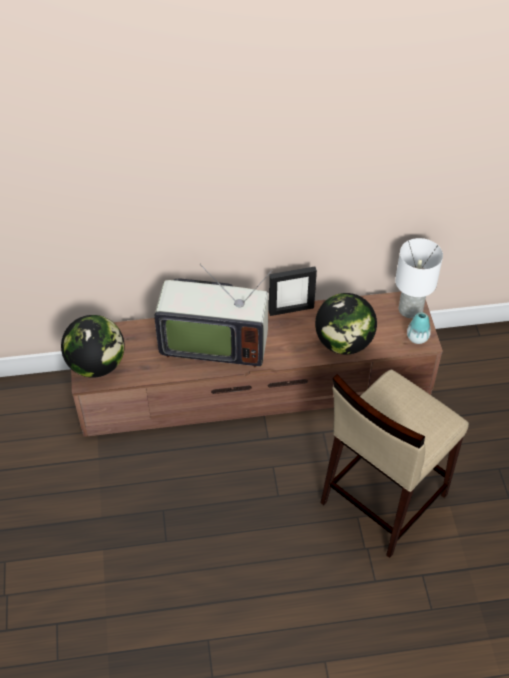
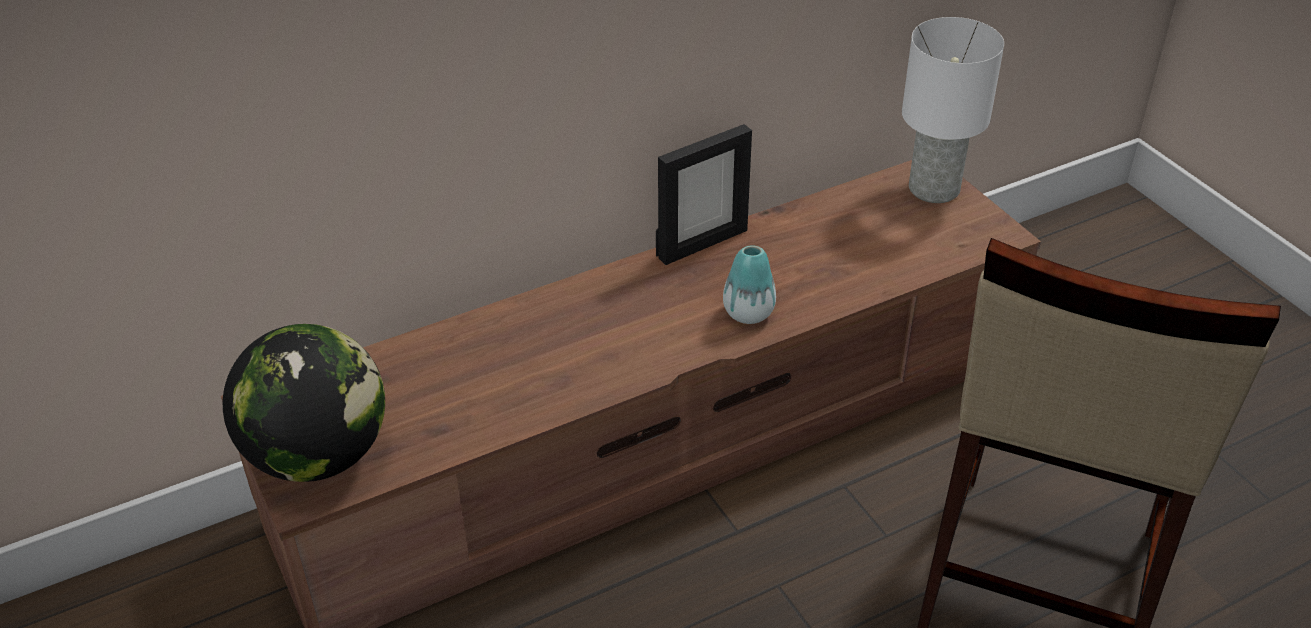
camera: 20 degrees left, 10 degrees down
television [155,264,273,367] -> none
globe [315,293,377,354] -> none
vase [407,312,431,344] -> vase moved to [723,246,776,324]

